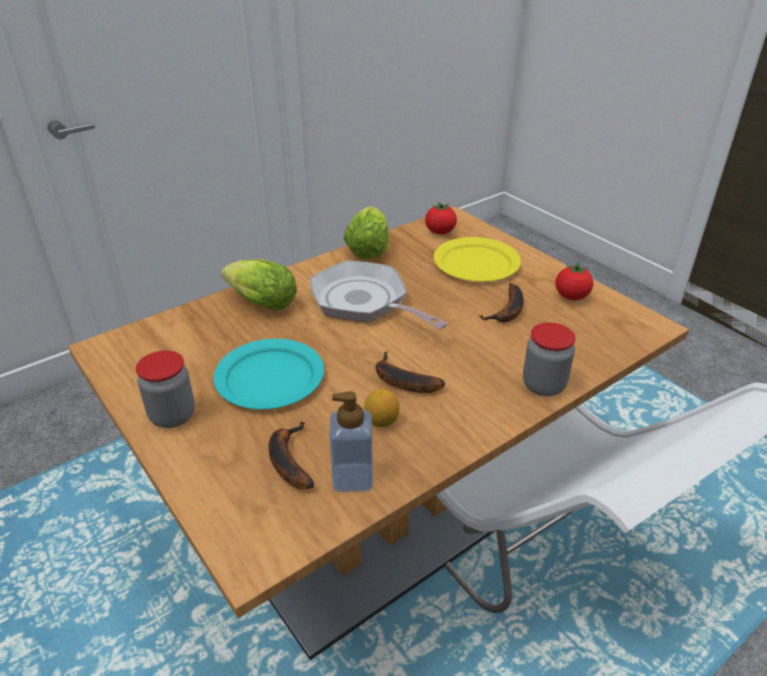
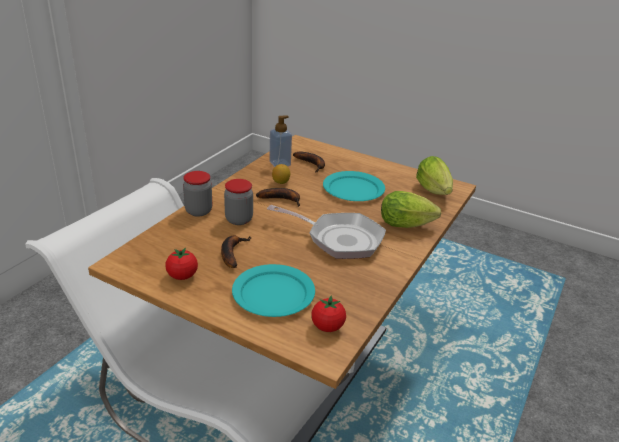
camera: 155 degrees right, 5 degrees down
jar [136,350,195,428] -> jar moved to [224,179,253,225]
lettuce [344,207,389,259] -> lettuce moved to [416,156,453,195]
yellow plate [434,237,521,281] -> turquoise plate [232,264,315,317]

